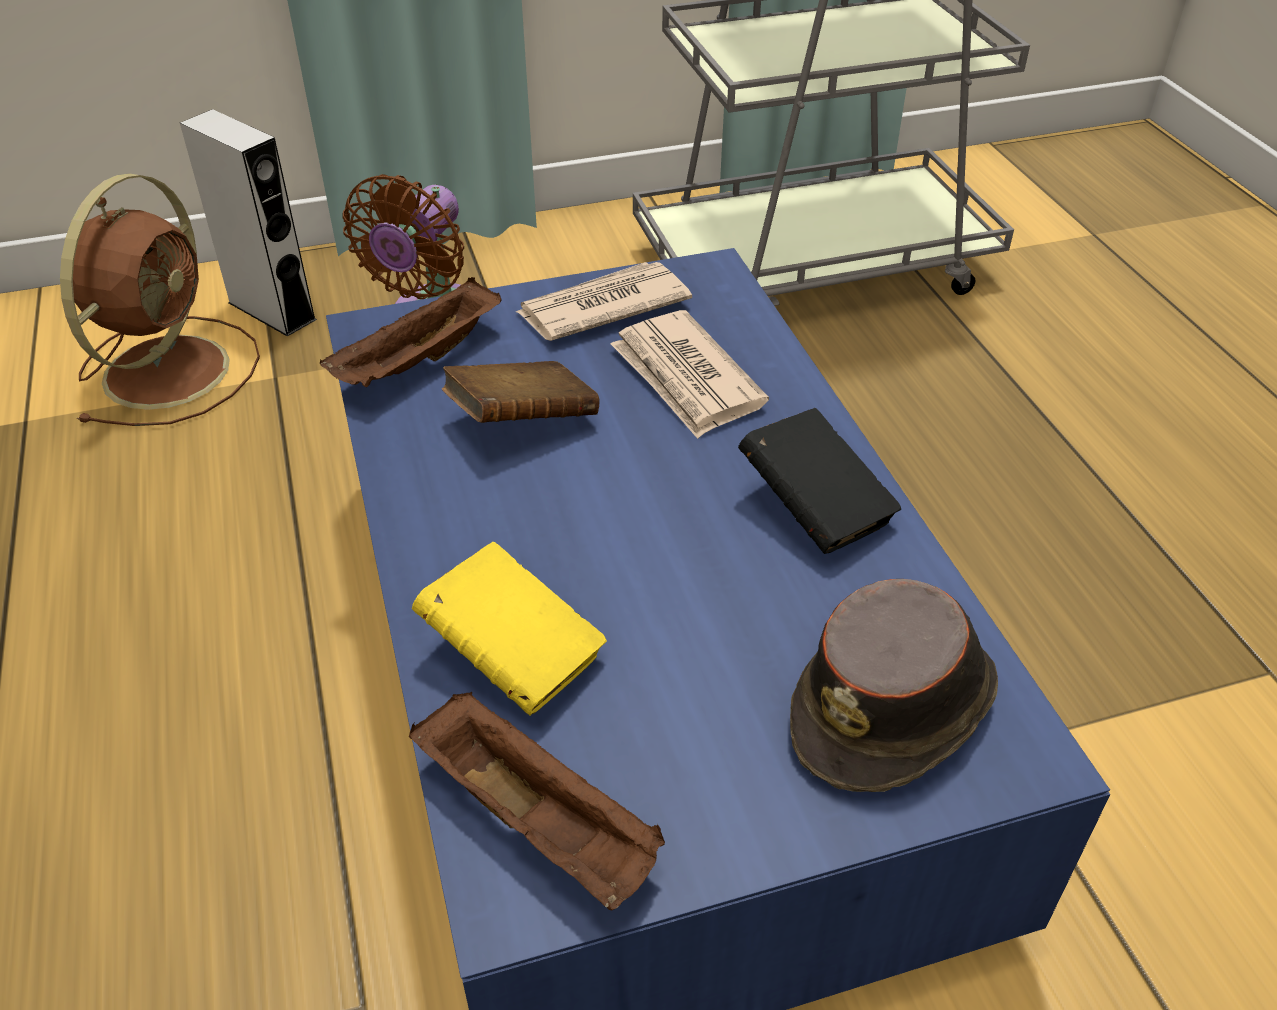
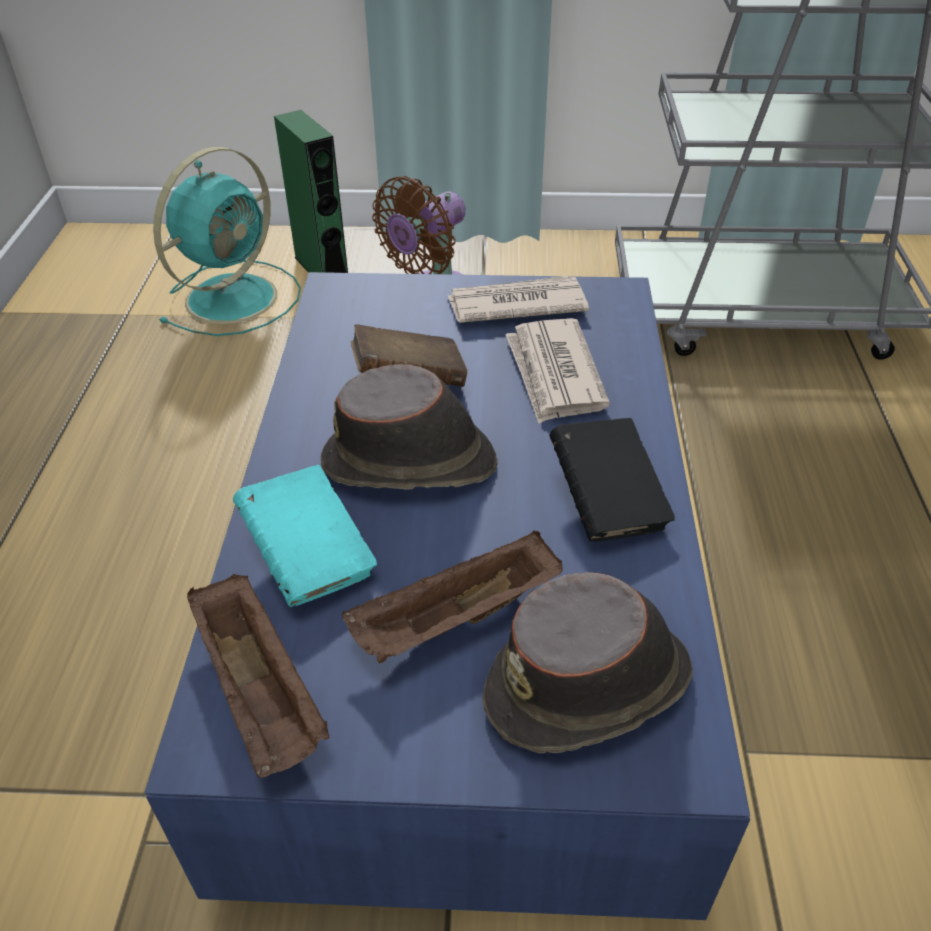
camera: 20 degrees right, 0 degrees up
brown fan [60,173,260,426] -> turquoise fan [153,147,301,336]
grey speaker [180,109,317,336] -> green speaker [274,110,348,273]
brown tray [320,277,502,387] -> brown tray moved to [342,530,563,663]
yellow book [412,542,607,716] -> turquoise book [233,465,377,607]
none -> brown hat [321,364,498,490]

